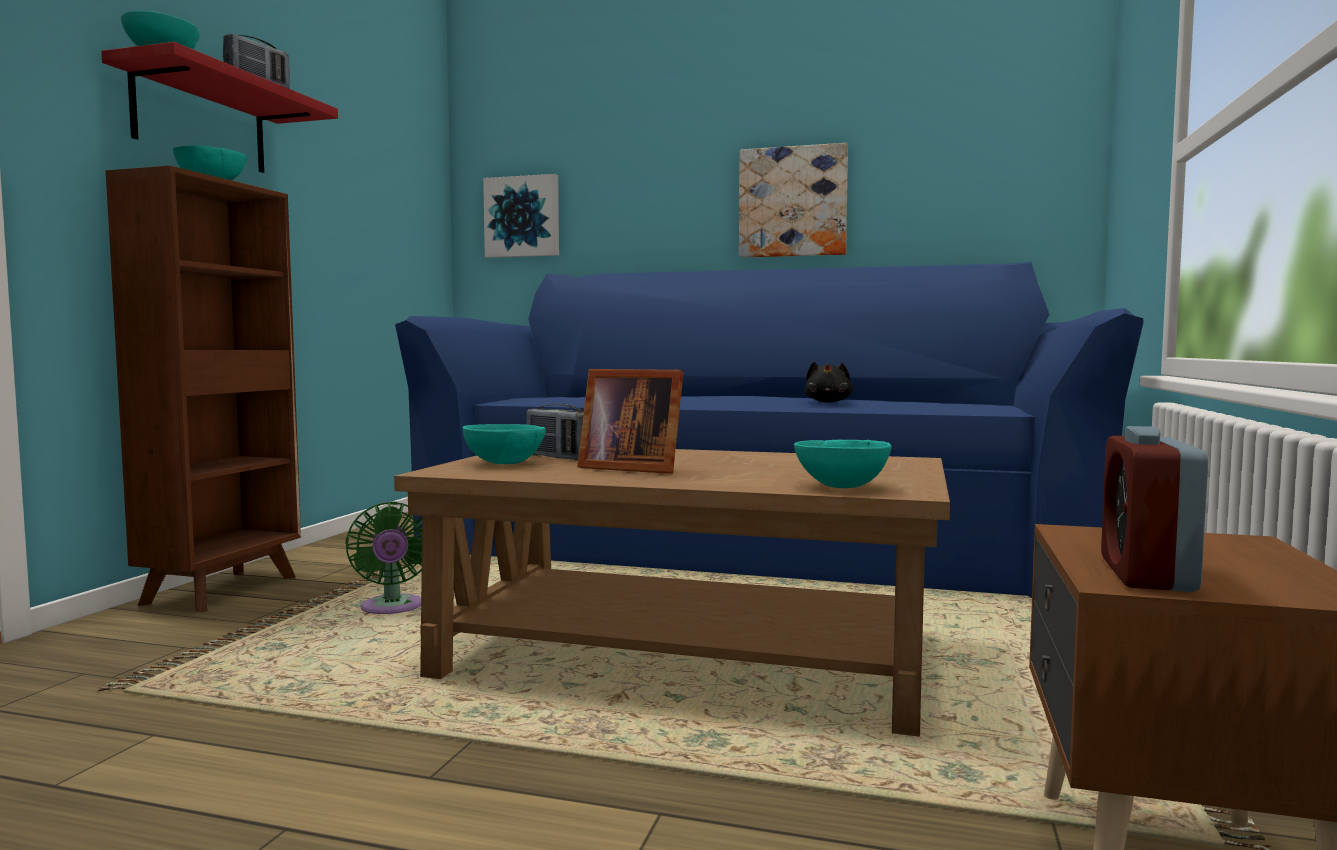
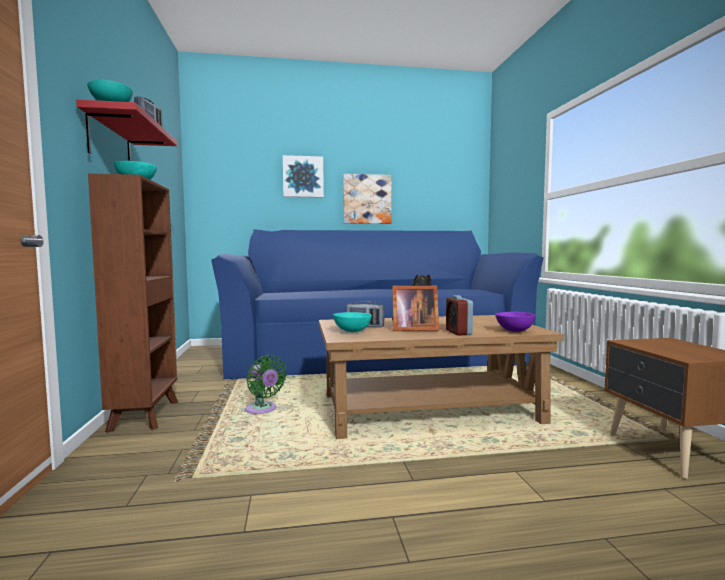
camera: 25 degrees left, 0 degrees up
picture [483,174,559,258] -> picture moved to [283,155,324,198]
turquoise bowl [794,440,892,488] -> purple bowl [495,312,536,332]
alarm clock [1101,426,1208,592] -> alarm clock moved to [446,295,473,336]

